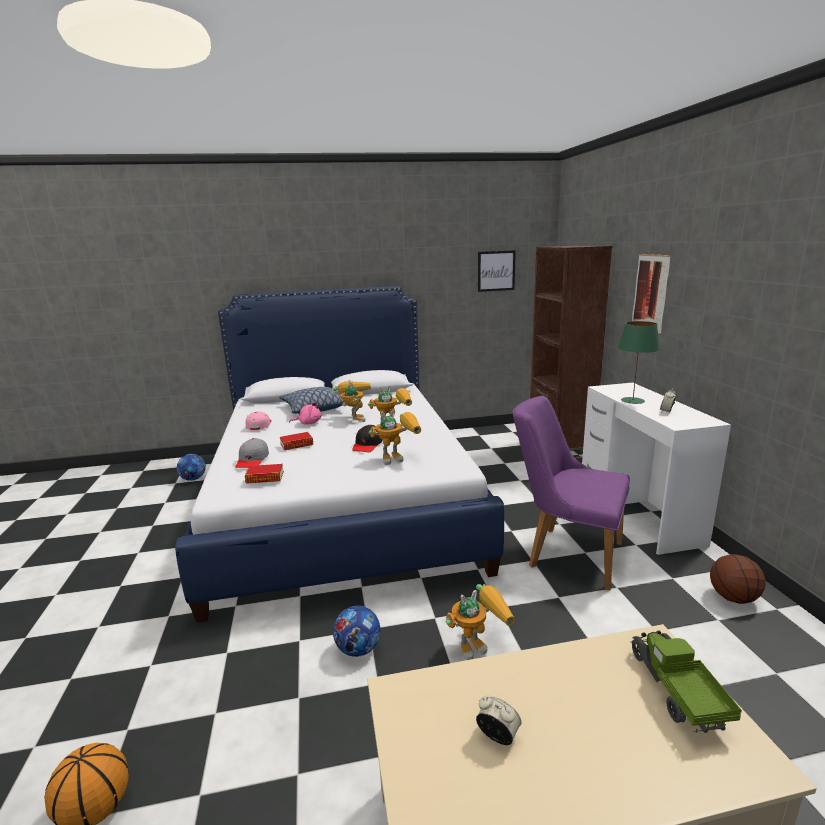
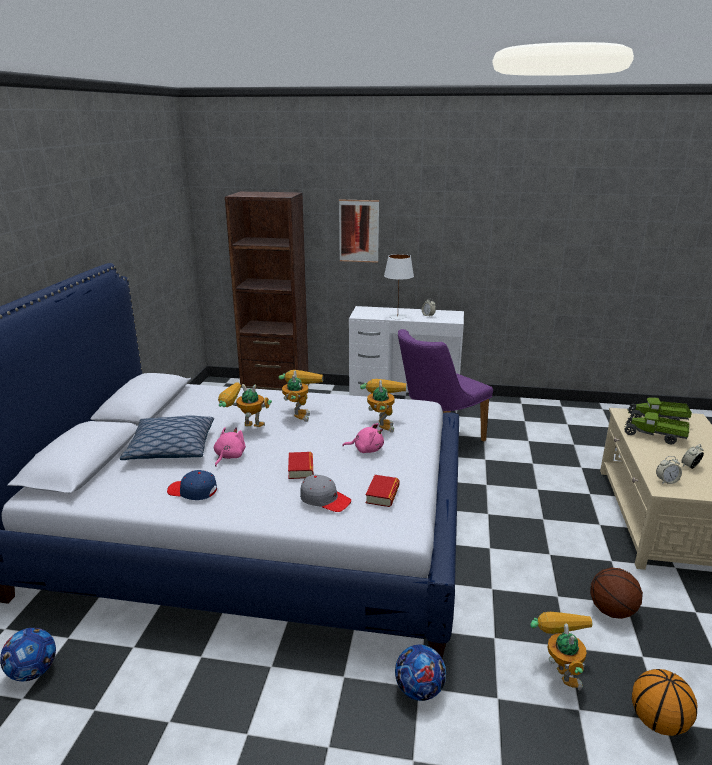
camera: 70 degrees left, 5 degrees up
pink cap [245,411,272,430] -> blue cap [167,470,217,500]
football [333,606,380,657] -> football moved to [395,645,446,701]
black cap [352,425,383,452] -> none
toy robot [446,584,515,660] -> toy robot moved to [530,612,592,690]
picture [478,250,516,292] -> none
green table lamp [618,321,660,404] -> white table lamp [384,254,414,319]
basketball [710,554,766,604] -> basketball moved to [590,568,643,619]
none -> pink plush toy [342,423,384,453]
none -> toy truck [624,412,689,444]
none -> alarm clock [656,456,682,484]

